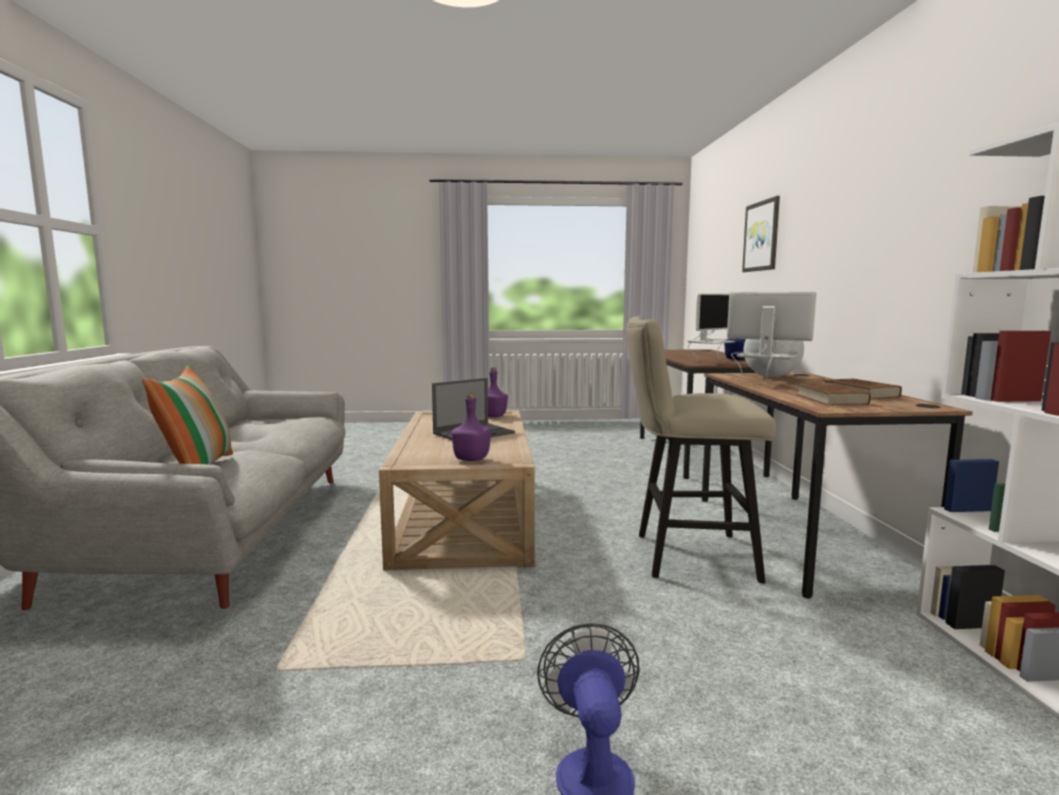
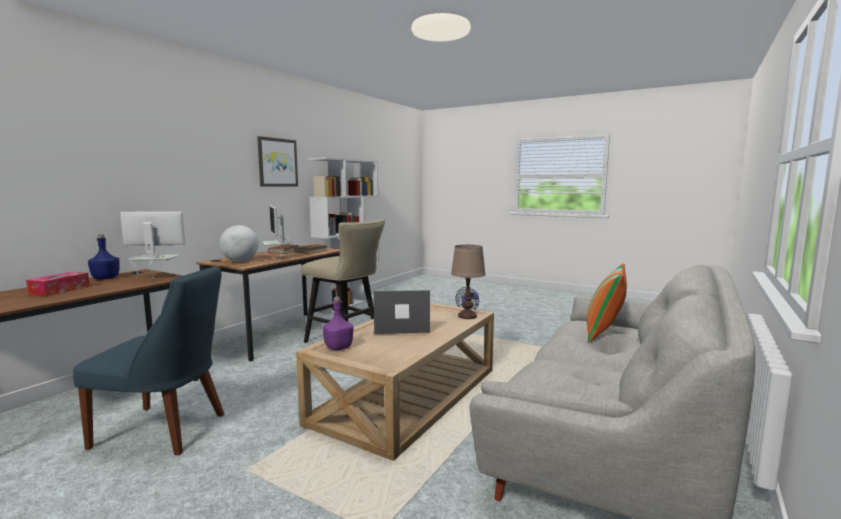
camera: 145 degrees left, 0 degrees up
purple bottle [451,393,491,461] -> none
picture [742,196,780,272] -> picture moved to [257,136,298,187]
none -> tissue box [26,272,90,297]
none -> blue chair [73,267,224,455]
none -> brown table lamp [451,245,486,319]

